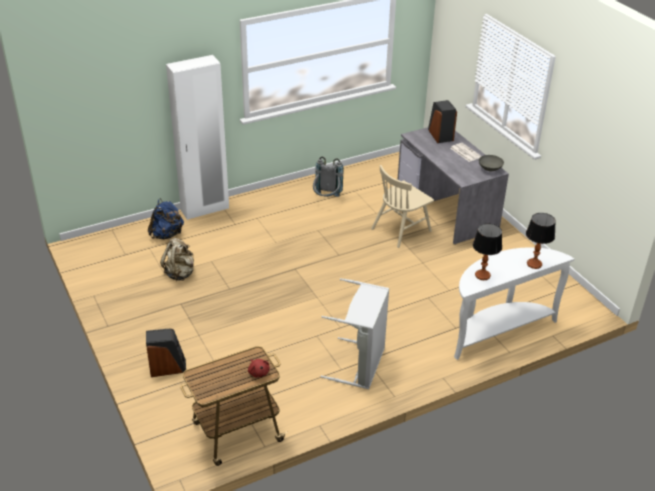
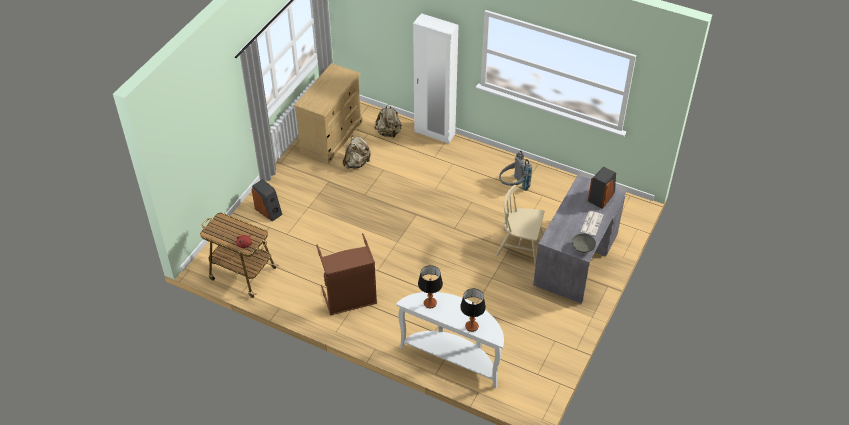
camera: 55 degrees right, 10 degrees up
blue backpack [148,198,184,239] -> beige backpack [374,104,402,138]
grey laundry basket [321,278,389,389] -> brown laundry basket [316,233,377,316]
none -> beige dresser [294,63,363,164]

